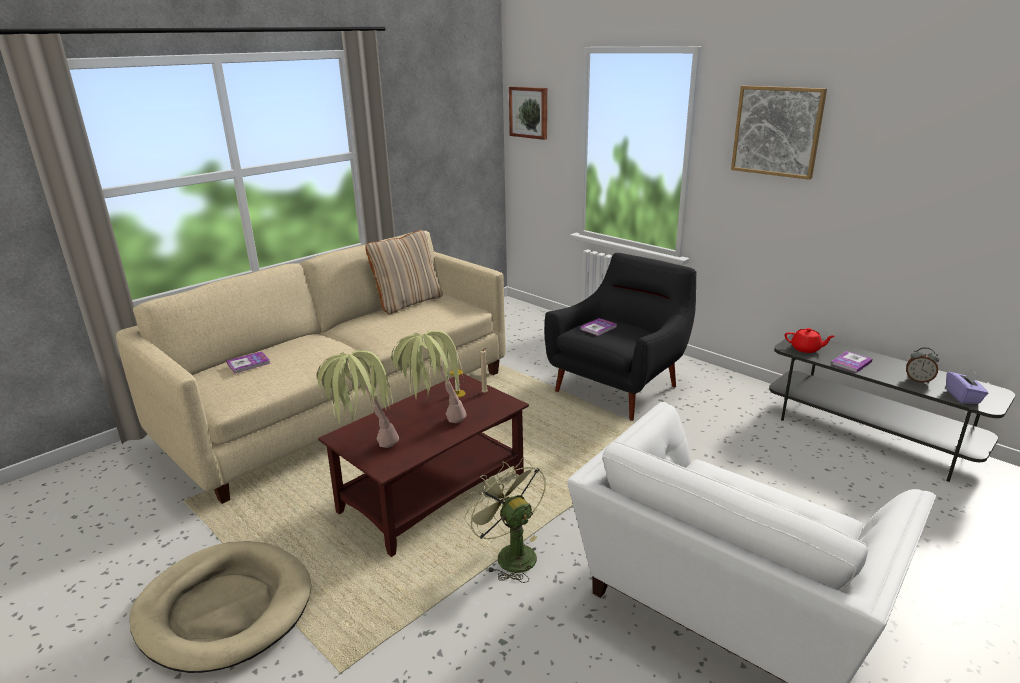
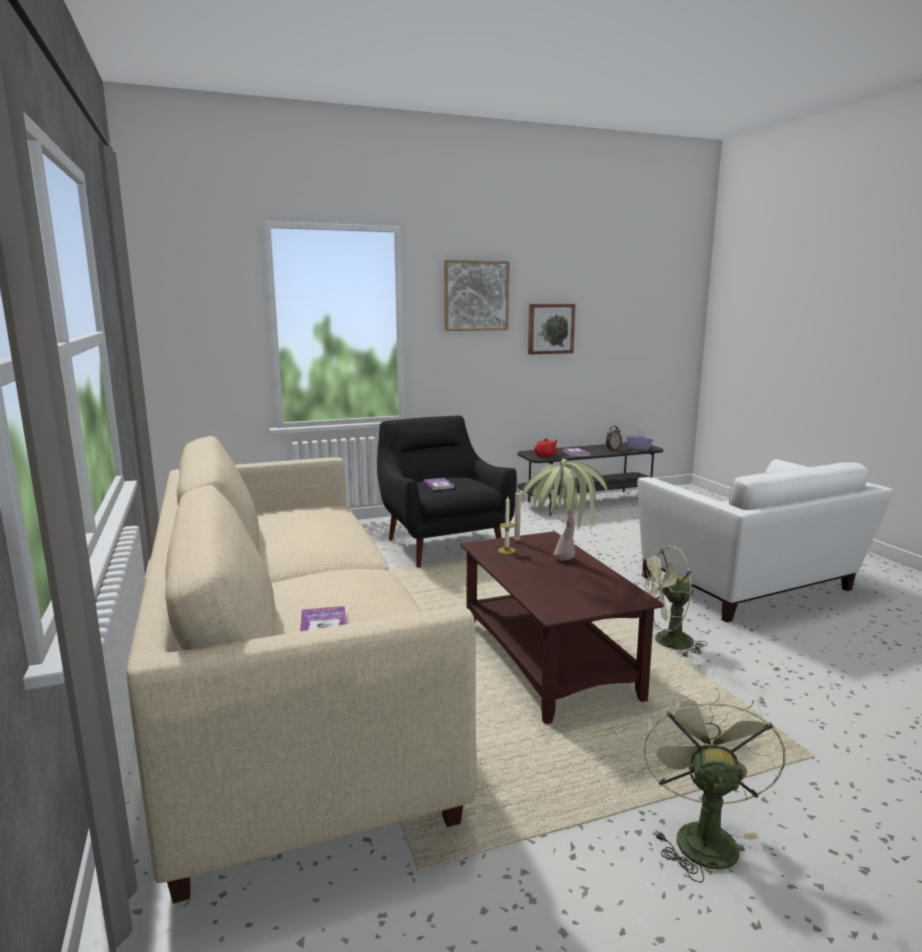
camera: 65 degrees left, 10 degrees down
beige dog bed [130,541,311,673] -> green fan [644,688,786,883]
potted plant [316,350,399,448] -> none
beige pillow [365,230,443,314] -> none
picture [509,86,547,140] -> picture moved to [528,304,575,355]

